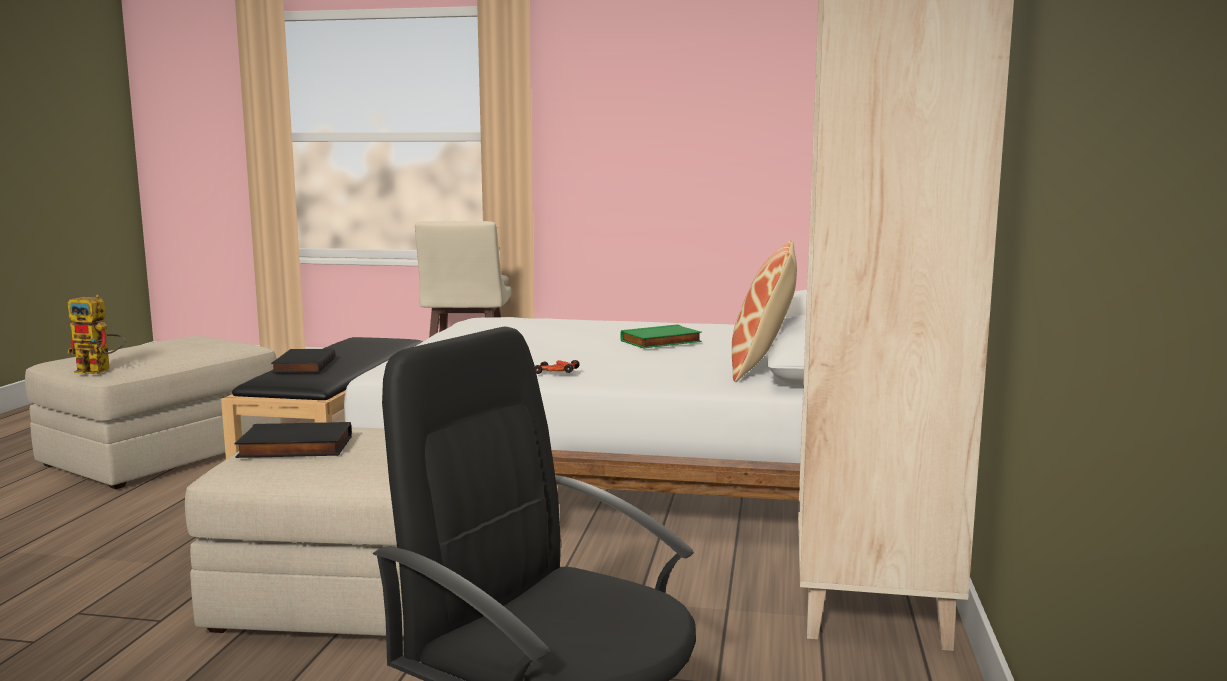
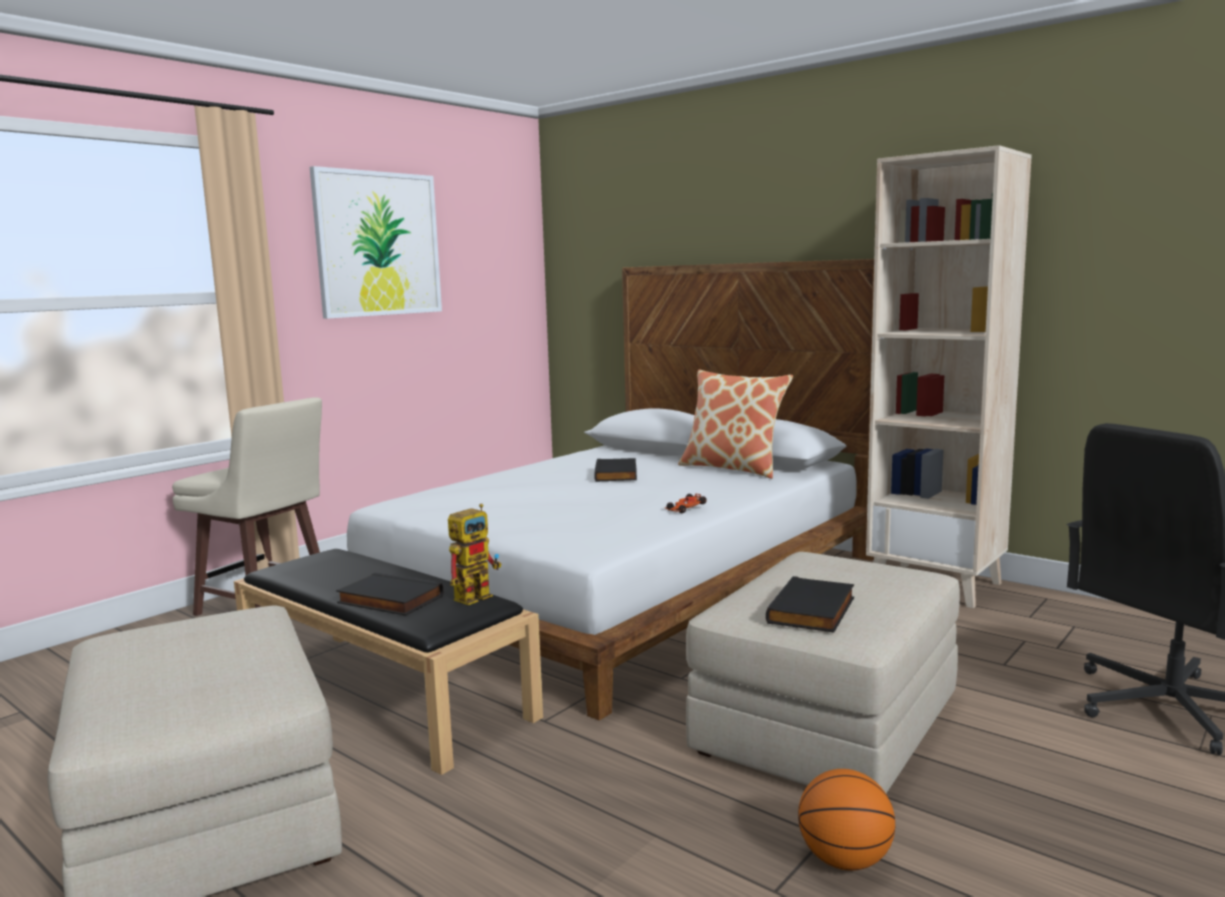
camera: 60 degrees left, 0 degrees up
toy robot [67,295,126,374] -> toy robot moved to [448,504,502,605]
green book [620,324,702,348] -> black book [594,458,637,482]
none -> picture [310,166,442,319]
none -> basketball [798,769,895,871]

